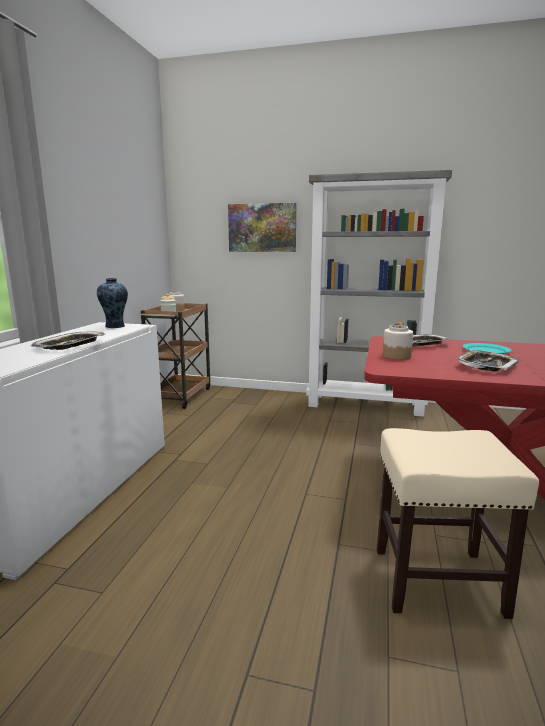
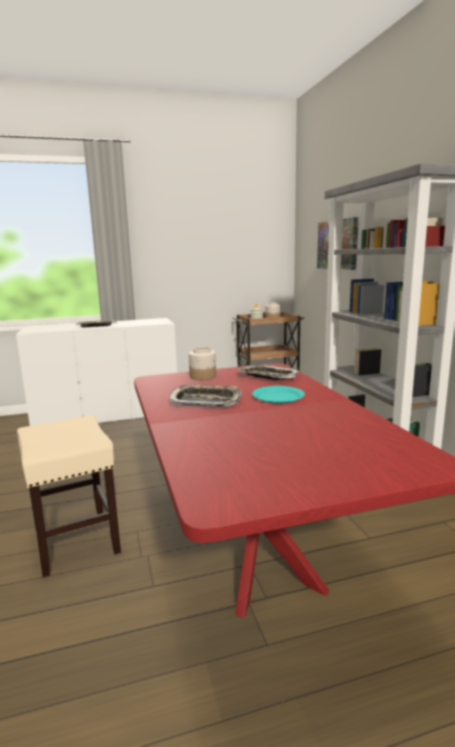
camera: 60 degrees right, 0 degrees up
vase [97,278,128,328] -> none

